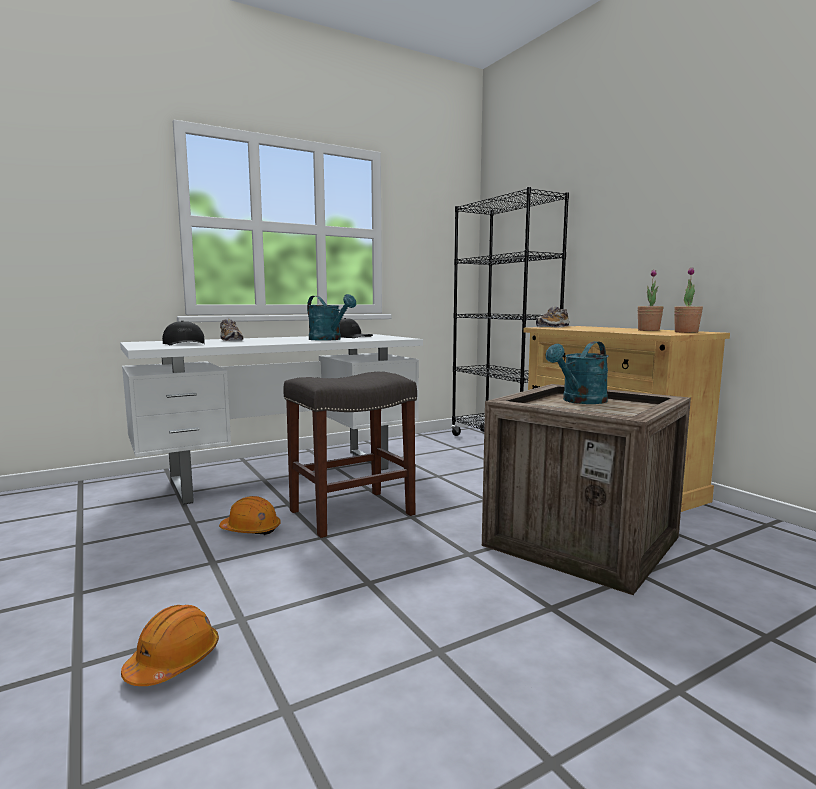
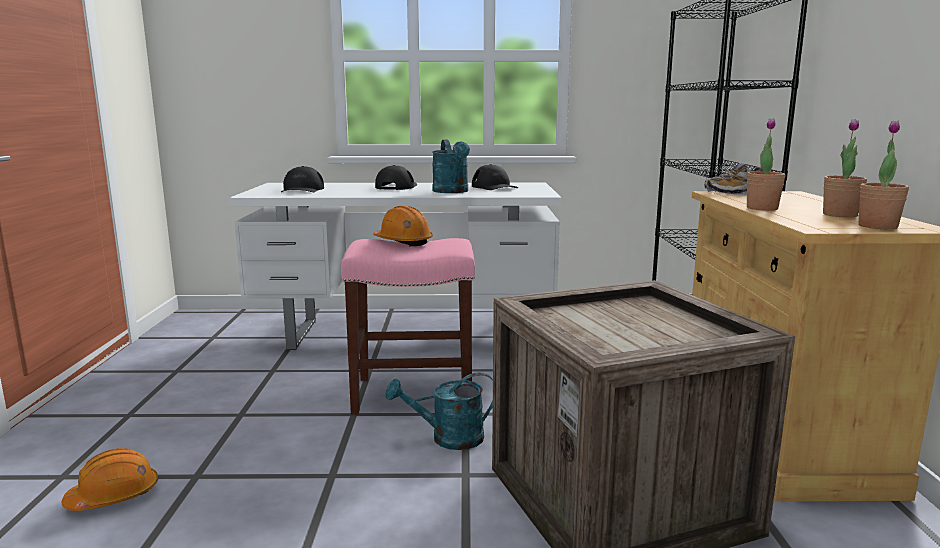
camera: 30 degrees right, 5 degrees up
orange hard hat [219,496,281,535] -> orange hard hat moved to [373,205,433,246]
shoe [220,319,243,341] -> none
grey stool [283,372,417,538] -> pink stool [341,238,475,415]
turquoise watering can [546,341,609,404] -> turquoise watering can moved to [386,372,493,450]
none -> black cap [375,165,417,190]
none -> potted plant [747,118,786,211]

